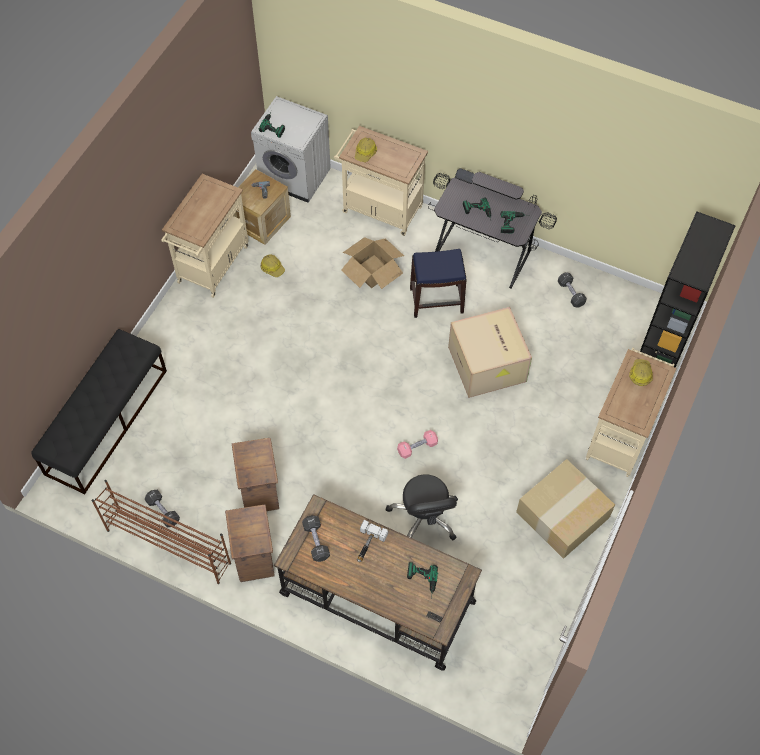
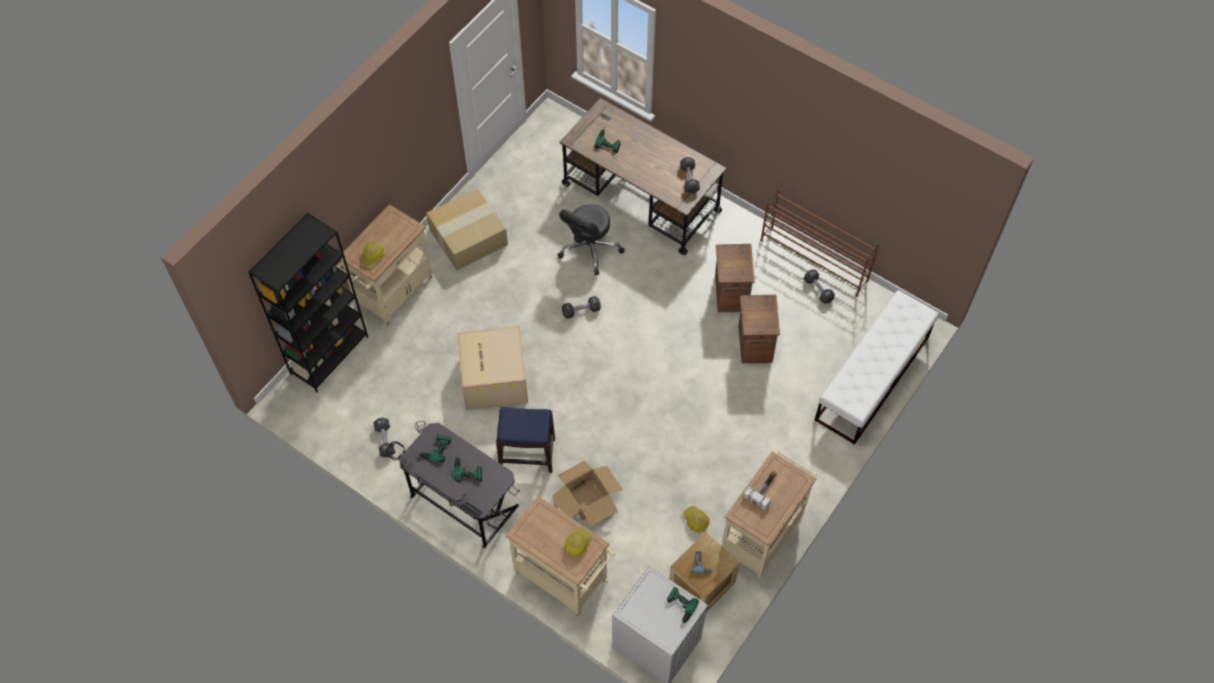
camera: 170 degrees left, 0 degrees up
black bench [31,329,167,494] -> white bench [815,290,939,445]
crate [225,504,275,582] -> crate moved to [738,294,780,363]
hammer [357,520,388,562] -> hammer moved to [743,471,777,510]
black office chair [385,474,458,540] -> black office chair turned 150 degrees counterclockwise [558,204,625,275]
pink dumbbell [397,430,438,459] -> black dumbbell [562,296,601,319]

